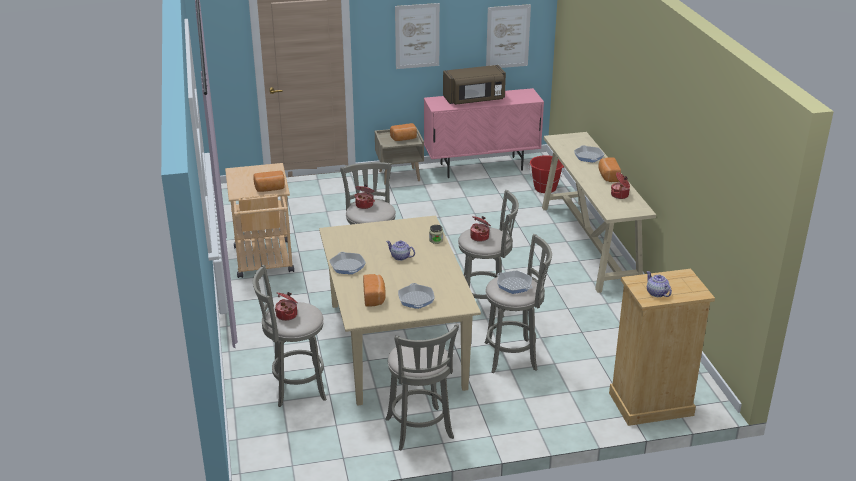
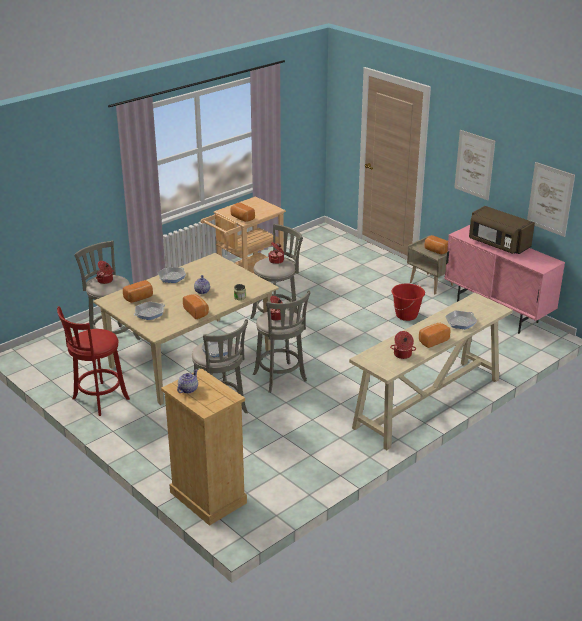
camera: 60 degrees right, 0 degrees up
grey stool [385,324,459,450] -> red stool [57,306,130,416]
red bucket [529,155,565,193] -> red bucket moved to [392,284,425,321]
none -> bread [183,294,209,319]

